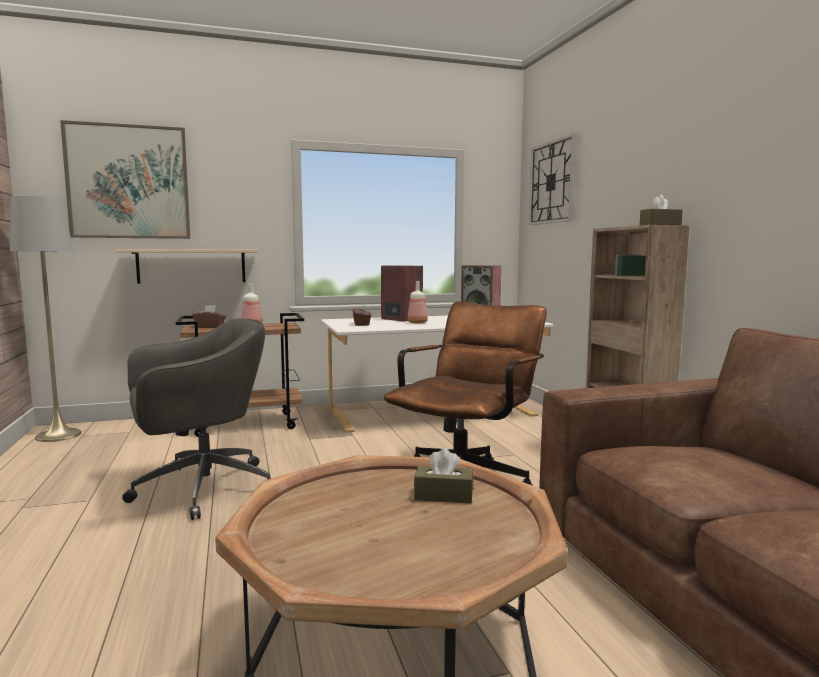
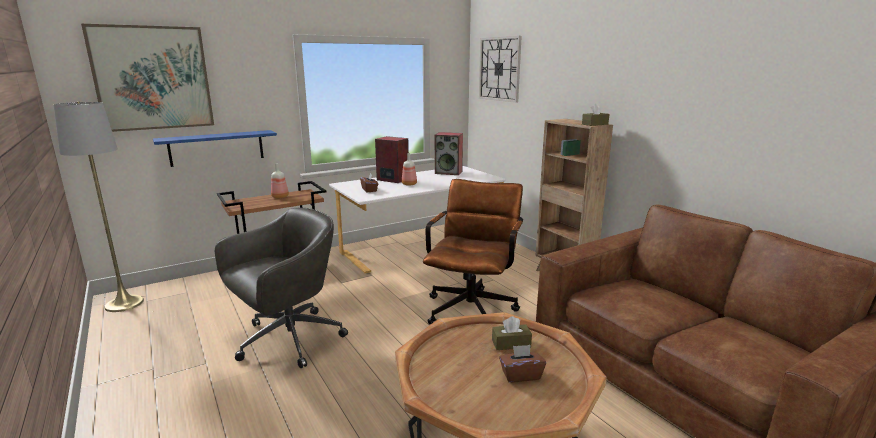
camera: 15 degrees left, 10 degrees up
beige shelf [116,249,258,284] -> blue shelf [153,130,277,167]
brown tissue box [192,305,226,328] -> brown tissue box moved to [499,345,546,383]

